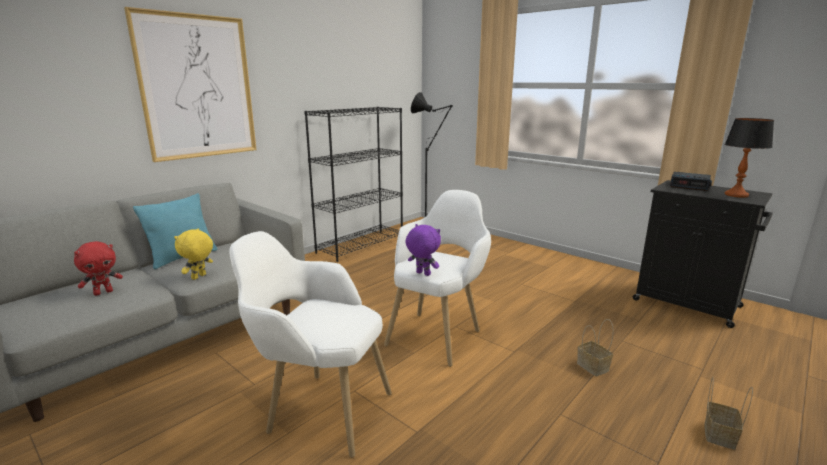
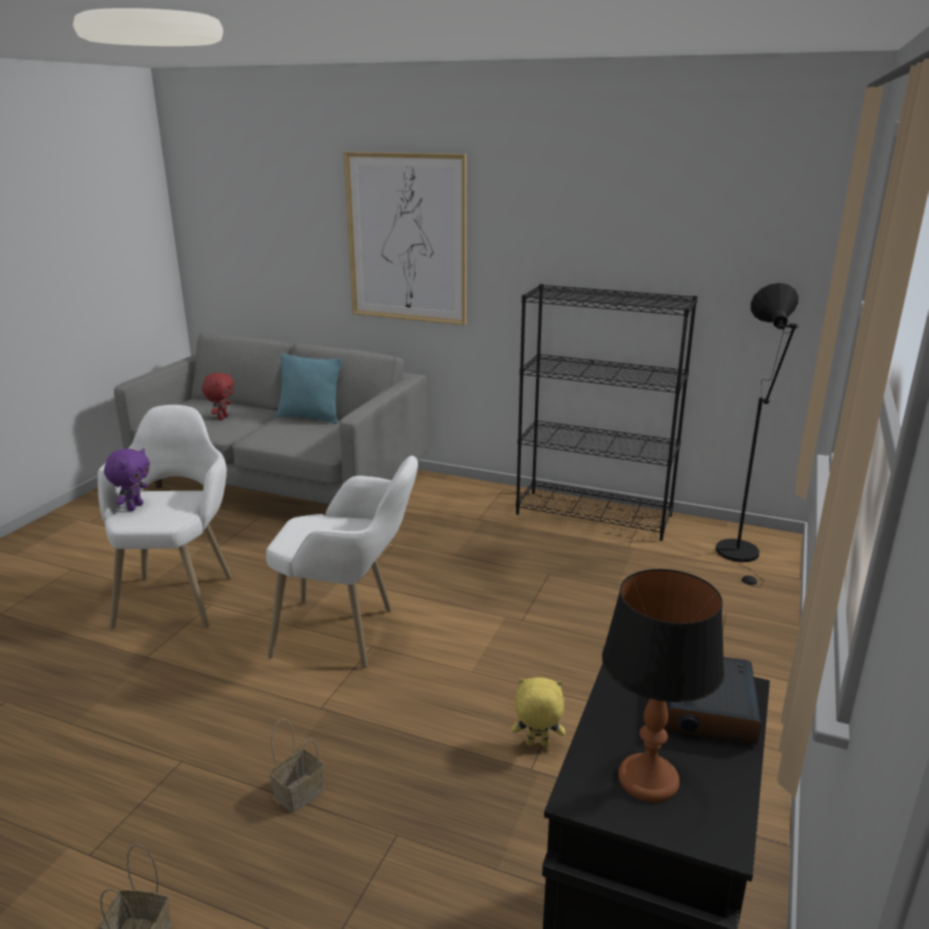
camera: 70 degrees right, 5 degrees up
red plush toy [74,241,123,296] -> red plush toy turned 105 degrees counterclockwise [202,373,234,420]
yellow plush toy [174,228,213,280] -> yellow plush toy moved to [511,677,565,746]
purple plush toy [405,224,441,276] -> purple plush toy moved to [104,448,150,511]

